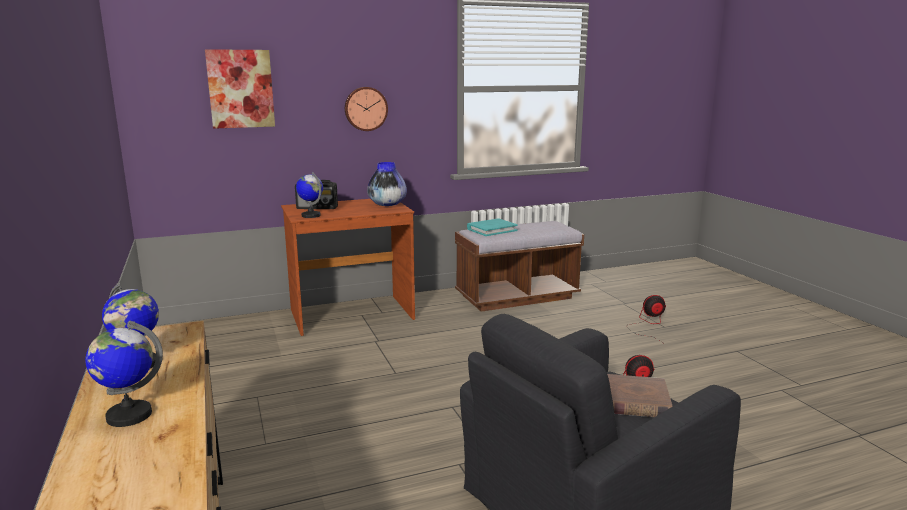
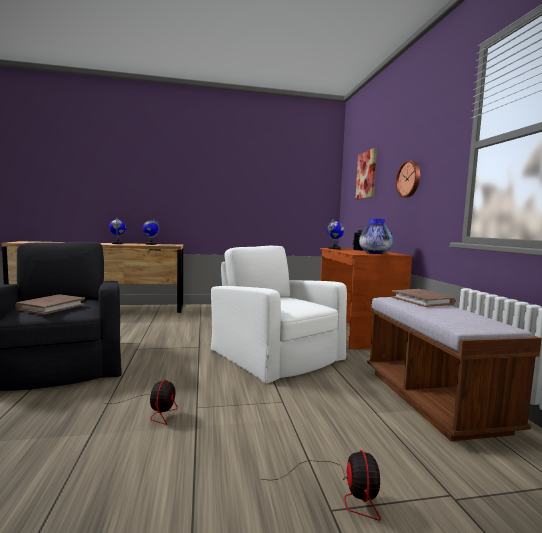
camera: 100 degrees right, 10 degrees down
turquoise book [467,219,518,236] -> brown book [391,289,455,307]
none -> white armchair [210,246,347,384]

